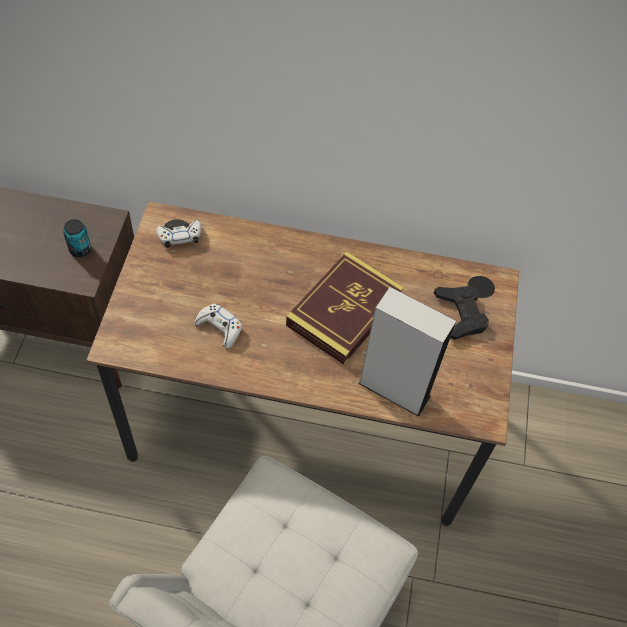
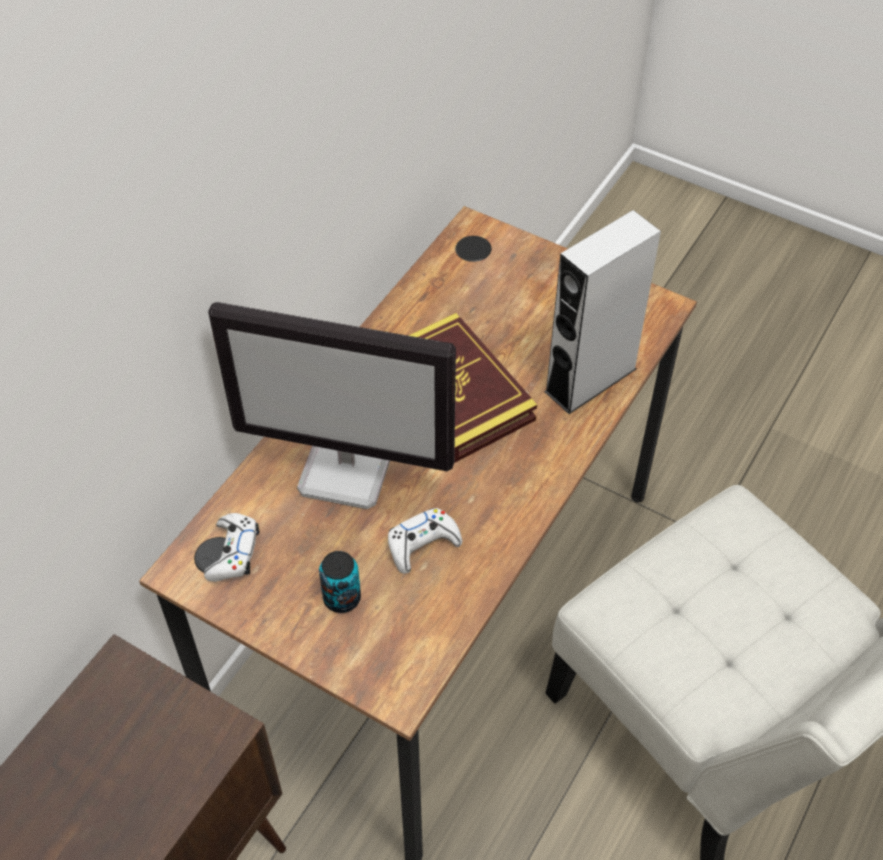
camera: 65 degrees left, 5 degrees down
can [63,219,91,257] -> can moved to [319,551,361,613]
black game controller [434,286,489,340] -> none
none -> monitor [208,302,456,509]

